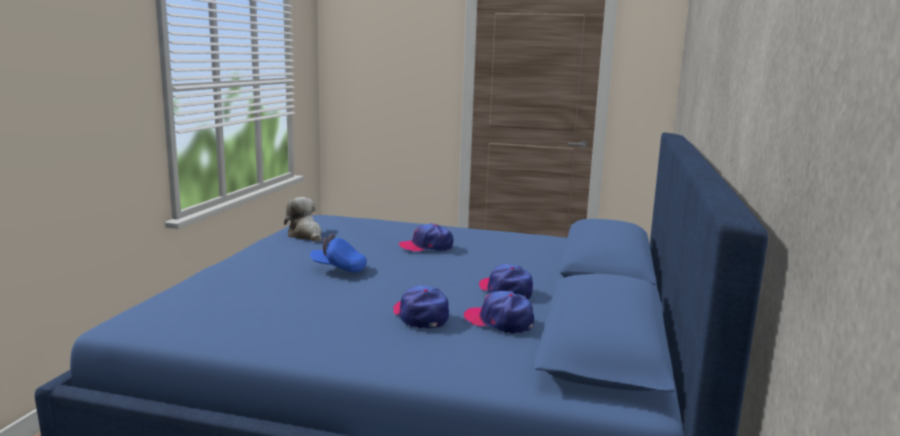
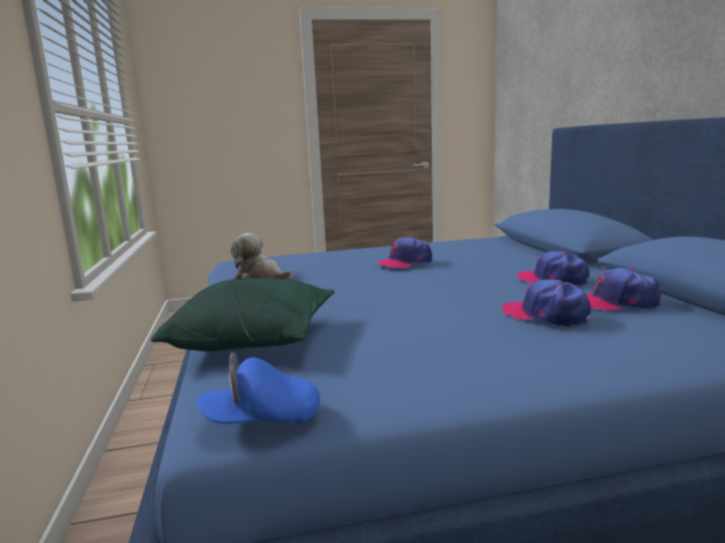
camera: 25 degrees left, 0 degrees up
blue cap [310,234,367,273] -> blue cap moved to [196,352,320,424]
none -> green pillow [151,278,335,351]

